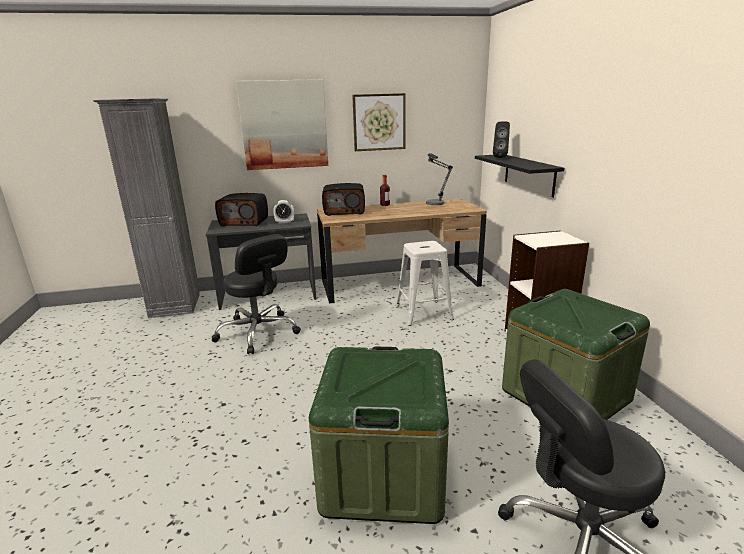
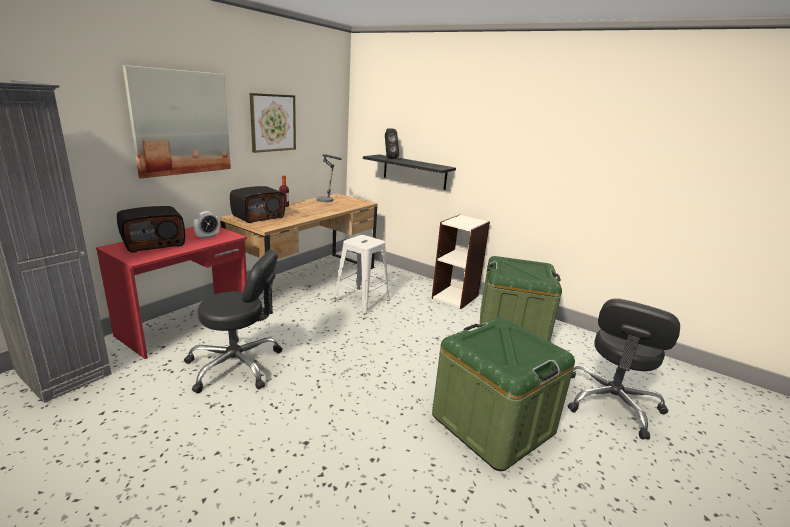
camera: 45 degrees left, 0 degrees up
grey desk [205,213,316,310] -> red desk [96,227,247,359]

